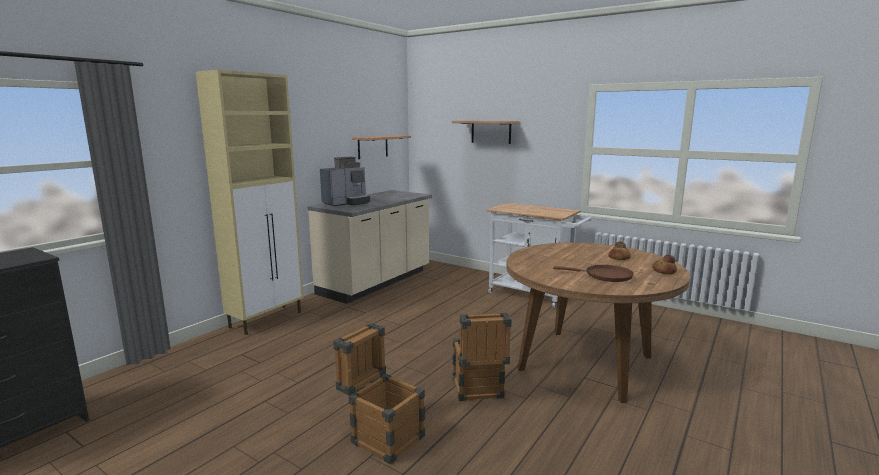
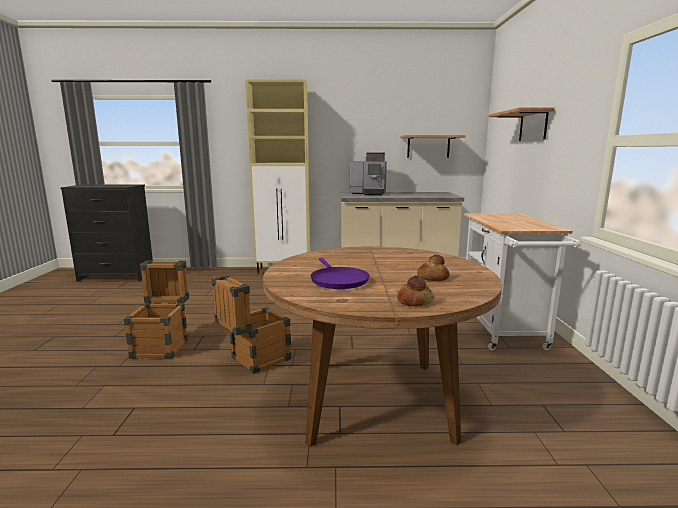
camera: 55 degrees right, 0 degrees up
brown frying pan [553,265,634,282] -> purple frying pan [311,258,370,289]

